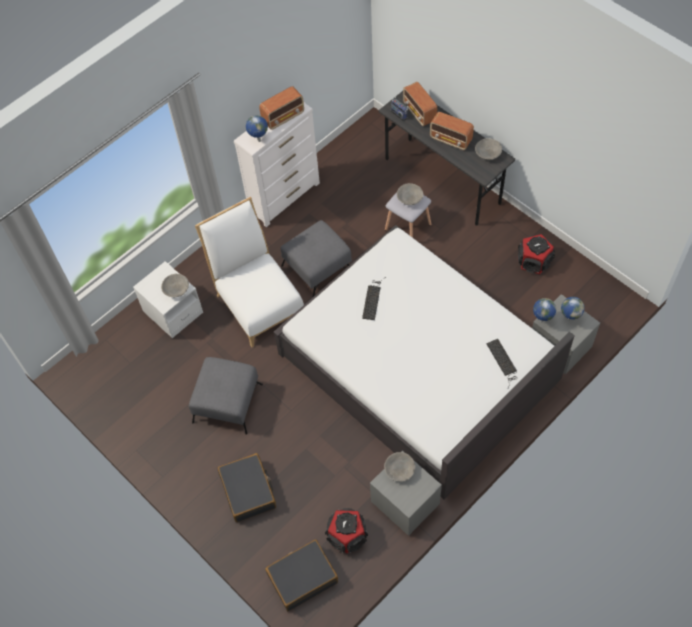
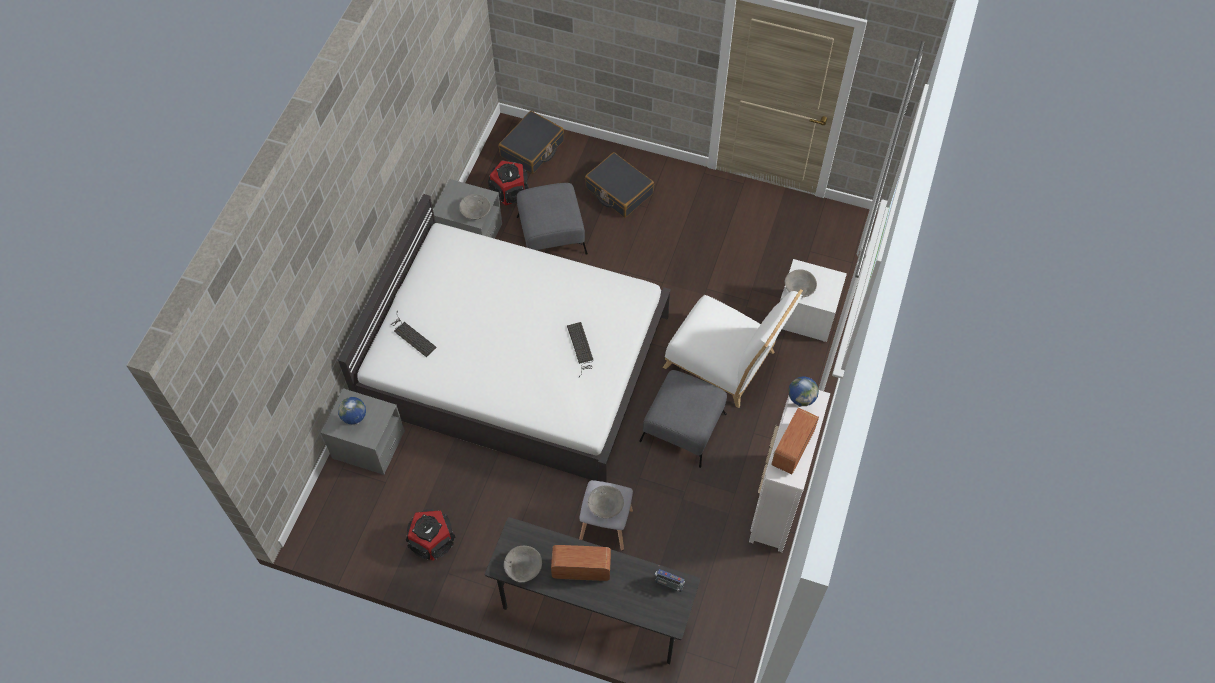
camera: 150 degrees right, 0 degrees up
grey ottoman [189,357,263,435] -> grey ottoman moved to [517,183,588,255]
radio [403,82,437,126] -> none
globe [533,298,556,322] -> none

